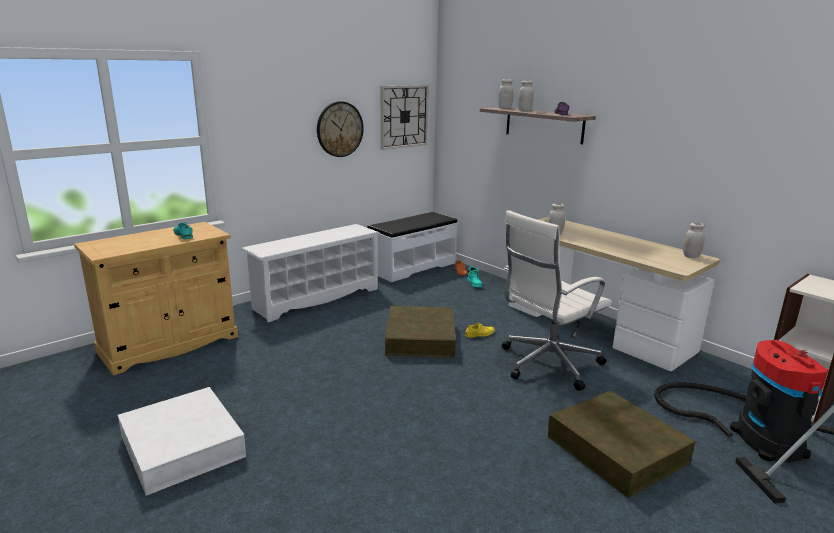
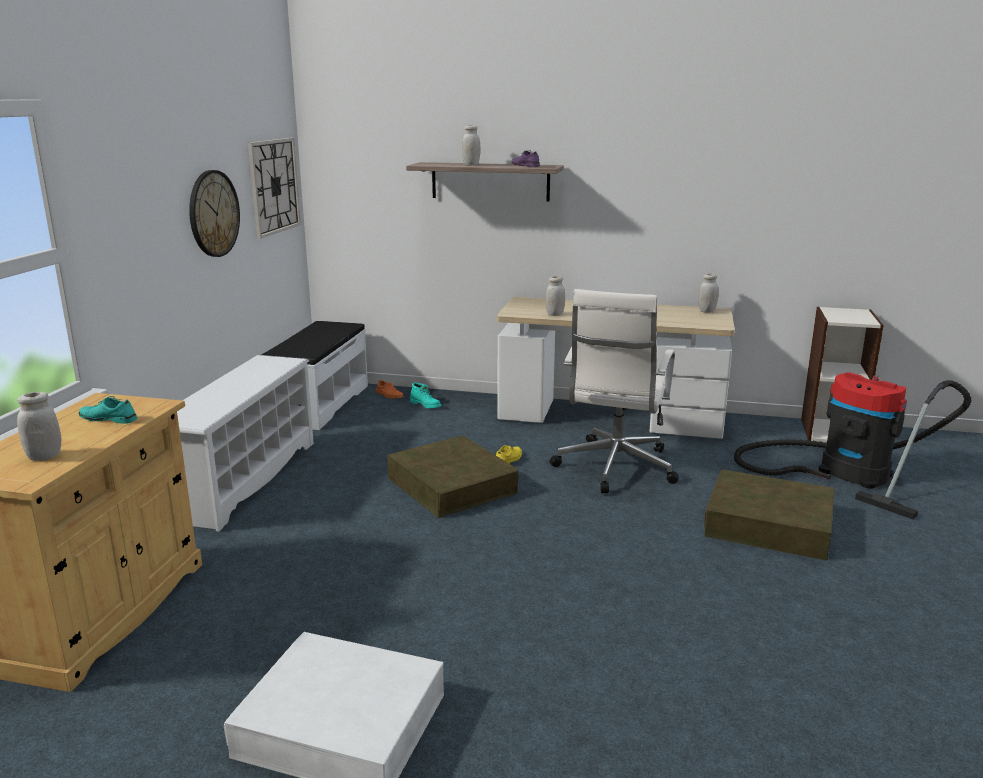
camera: 35 degrees left, 0 degrees up
white jar [498,79,514,109] -> white jar moved to [17,392,61,461]

